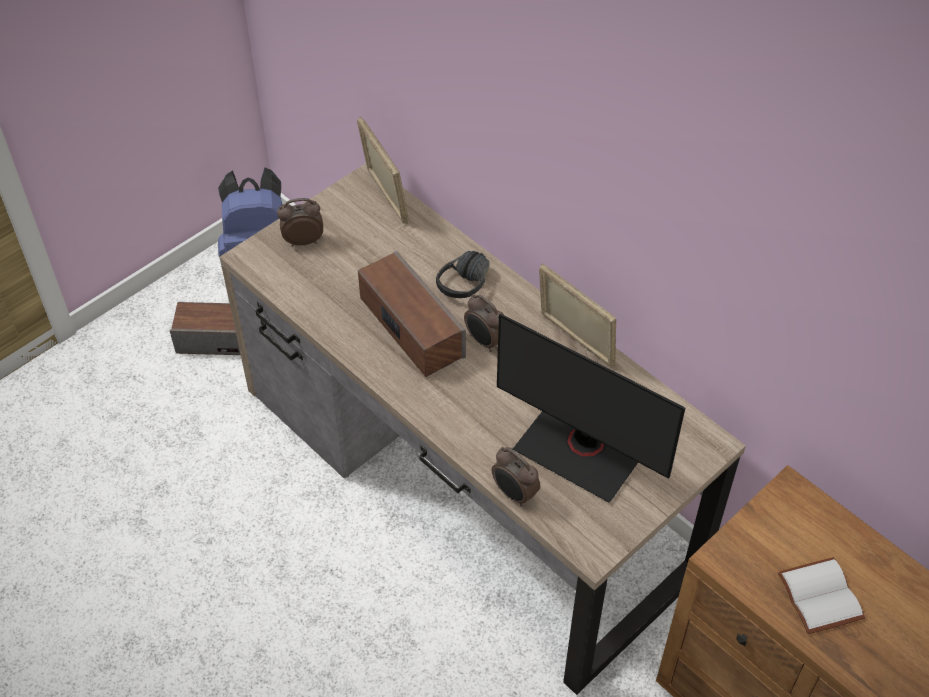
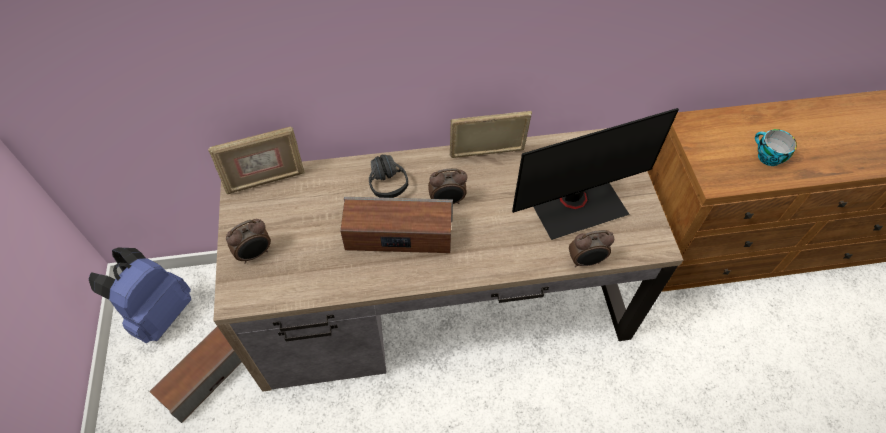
camera: 55 degrees left, 5 degrees up
alarm clock [277,198,323,247] -> alarm clock turned 150 degrees counterclockwise [226,219,271,264]
picture frame [357,117,408,224] -> picture frame turned 150 degrees clockwise [208,127,305,194]
white book [778,557,866,634] -> cup [755,129,797,166]

